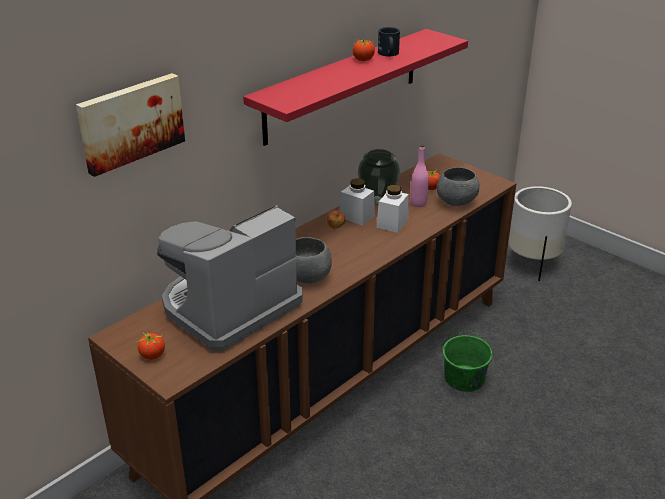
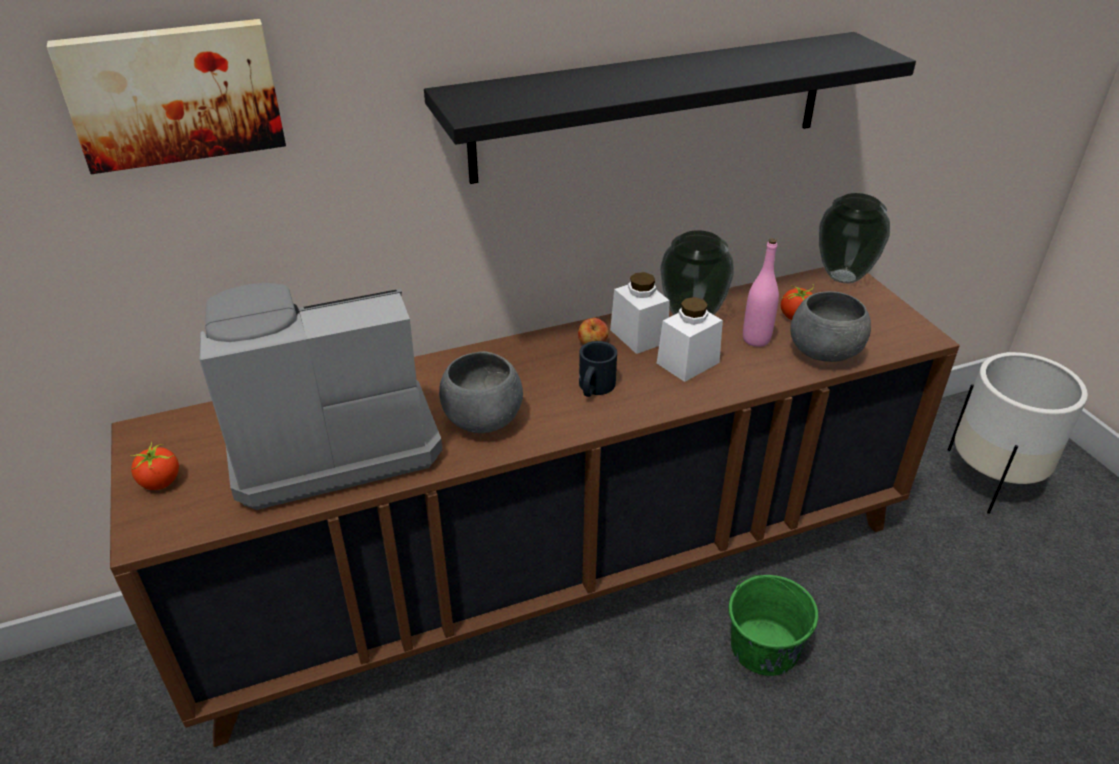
camera: 25 degrees right, 5 degrees up
red shelf [243,29,468,146] -> black shelf [424,32,916,184]
tomato [353,39,375,61] -> none
black mug [378,27,400,56] -> black mug moved to [579,341,617,397]
none -> vase [819,193,890,283]

